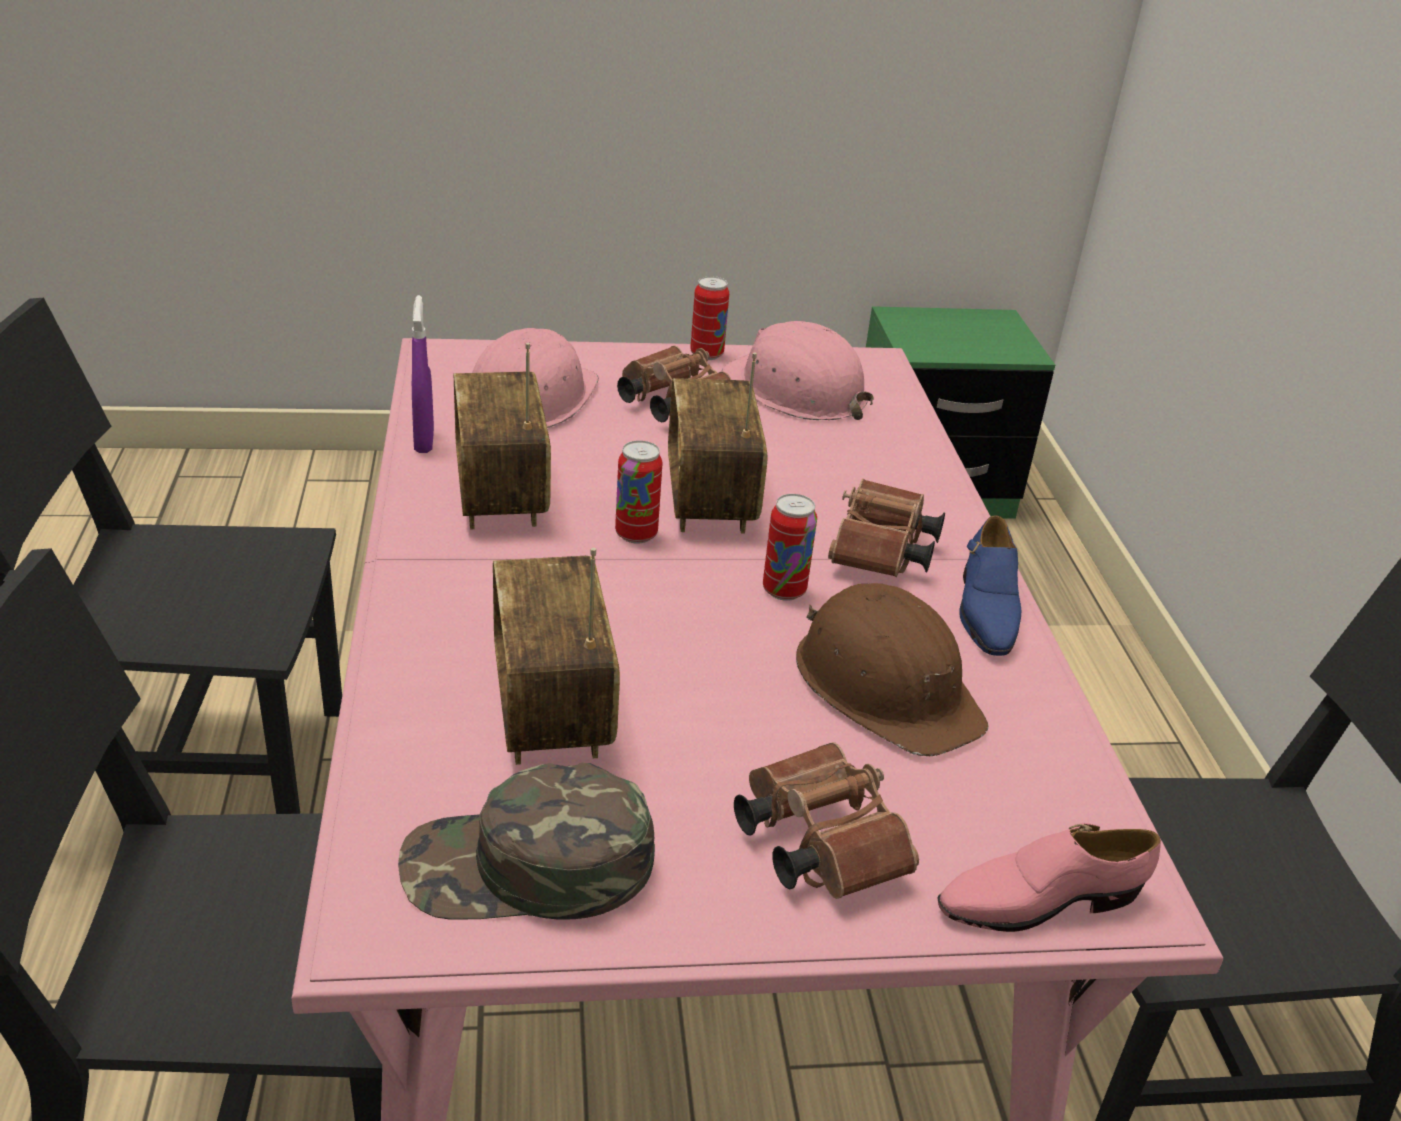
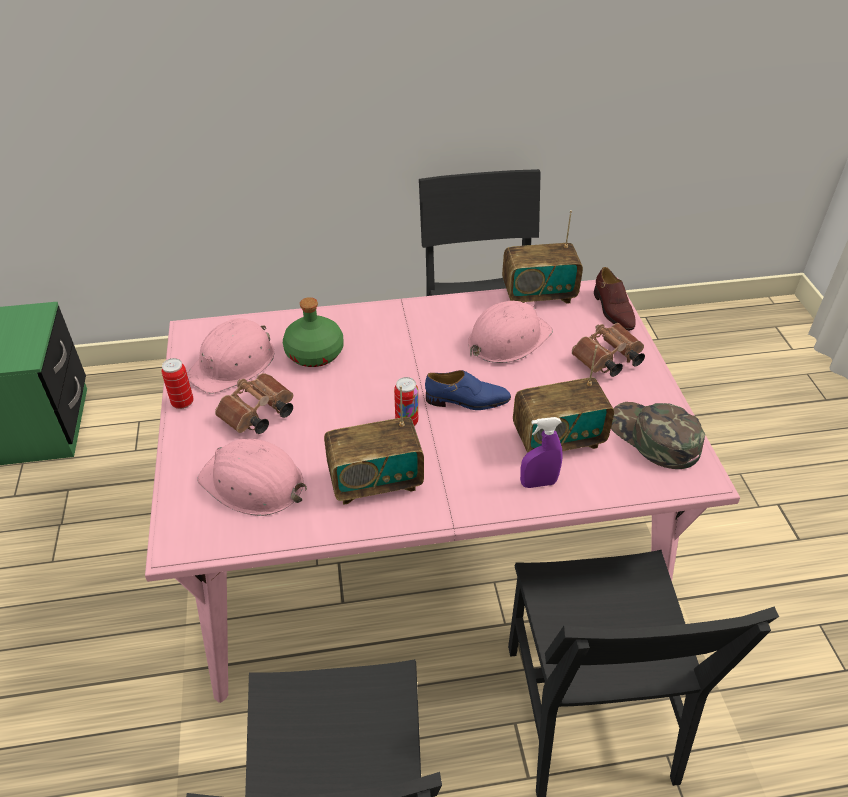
camera: 90 degrees left, 10 degrees up
green cap [398,763,655,920] -> green cap turned 150 degrees clockwise [611,402,705,469]
purple spray bottle [412,295,434,453] -> purple spray bottle moved to [520,417,563,488]
radio [668,352,768,533] -> radio moved to [502,210,583,304]
can [763,494,817,601] -> none
brown hard hat [796,583,988,756] -> pink hard hat [468,301,553,363]
brown binoculars [828,479,945,577] -> none
pink shoe [937,823,1161,932] -> brown shoe [594,267,636,331]
blue shoe [959,515,1021,656] -> blue shoe moved to [425,370,511,410]
none -> green bottle [283,297,344,367]

